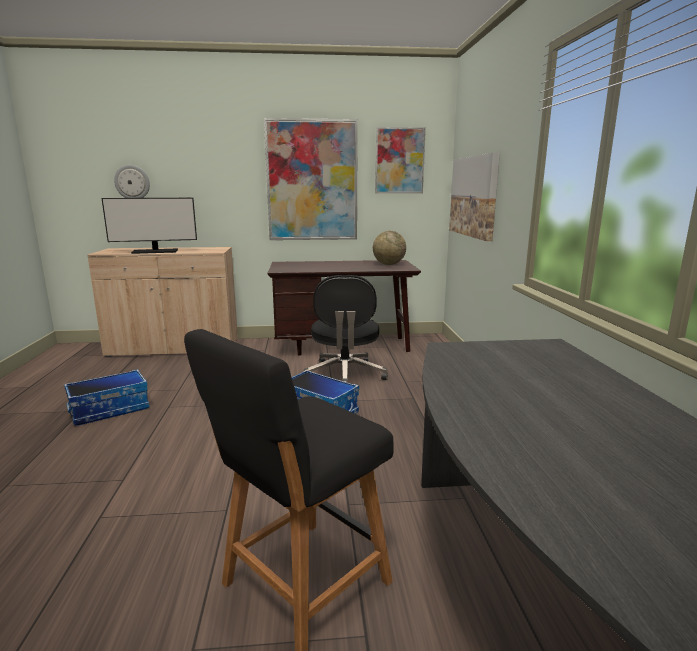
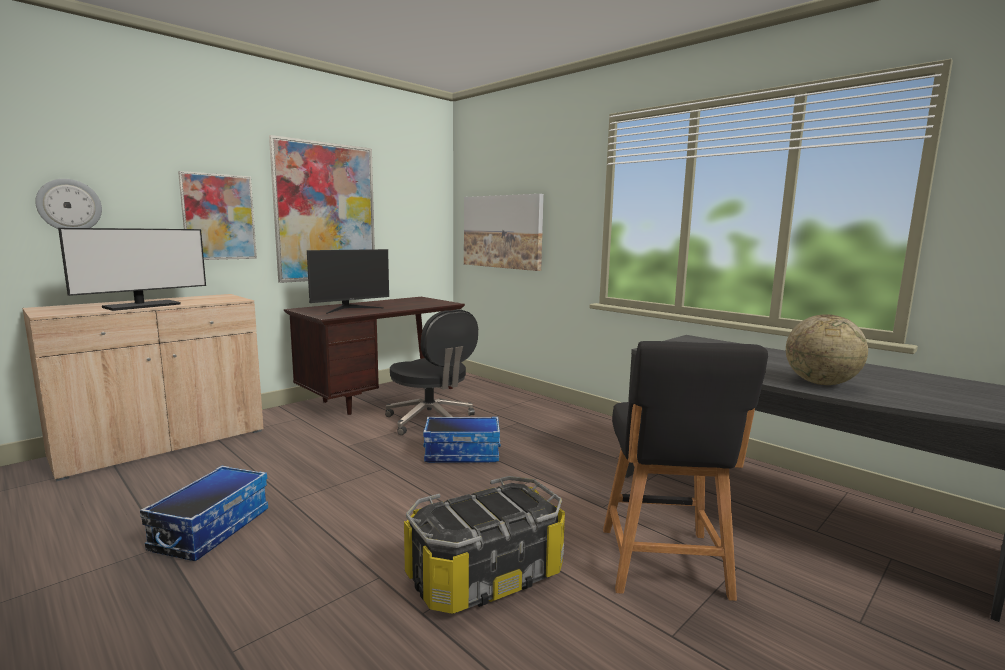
camera: 40 degrees left, 5 degrees down
globe [373,231,406,265] -> globe moved to [786,314,868,385]
picture [375,127,426,194] -> picture moved to [178,171,257,260]
none -> monitor [307,249,389,314]
none -> storage box [404,476,565,614]

